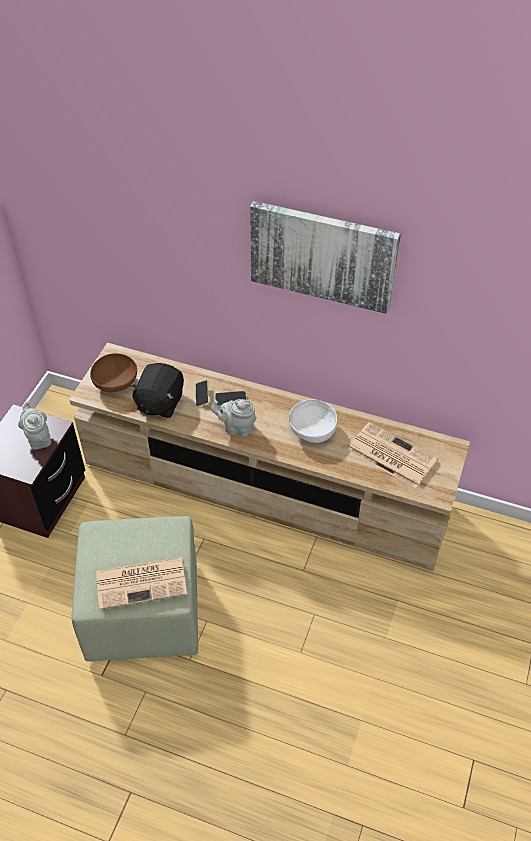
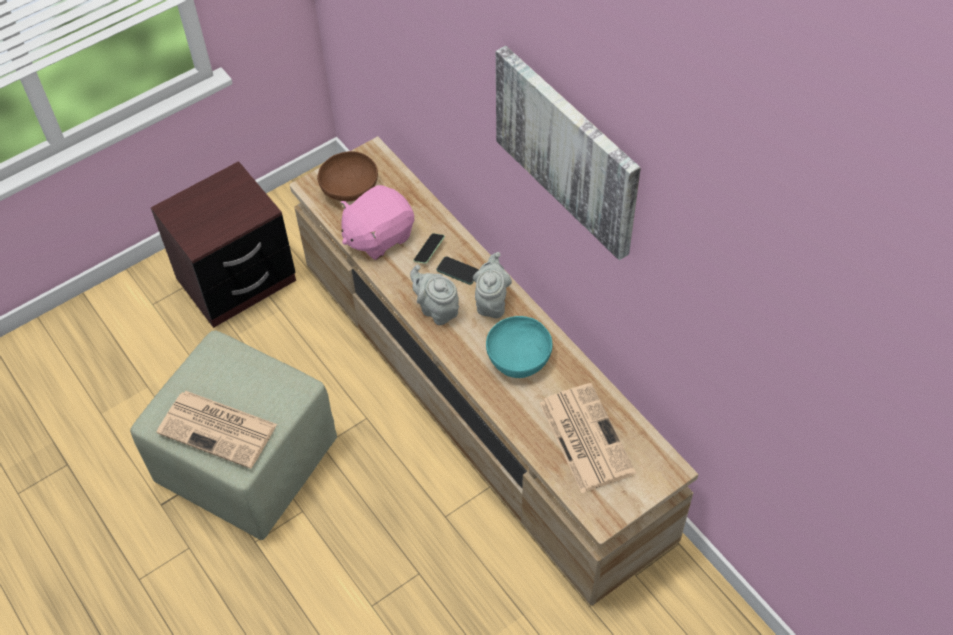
camera: 35 degrees right, 5 degrees up
grey teapot [18,400,51,450] -> grey teapot moved to [473,252,512,318]
black plush toy [129,363,184,418] -> pink plush toy [340,185,414,260]
white bowl [289,399,338,443] -> turquoise bowl [486,316,553,378]

